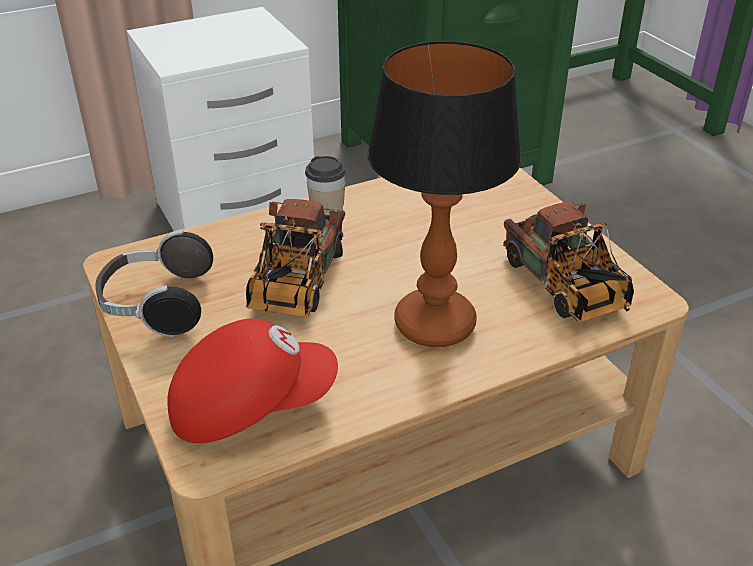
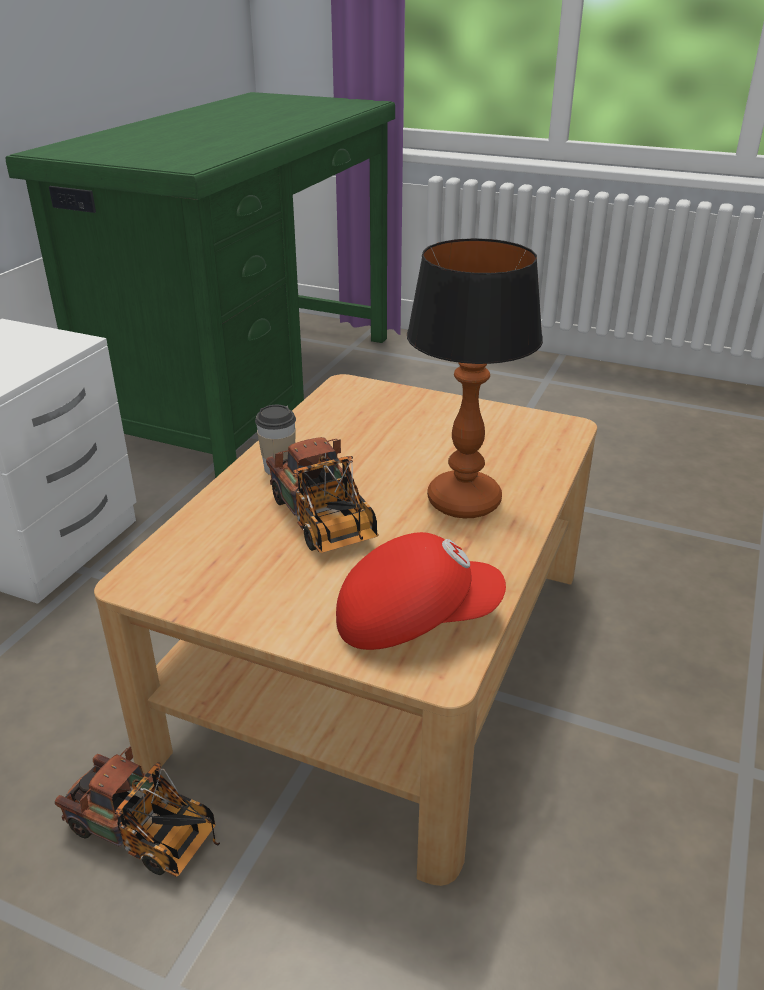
camera: 40 degrees left, 5 degrees down
headphones [95,229,213,337] -> none
red cap [168,318,338,443] -> red cap turned 45 degrees clockwise [336,532,506,650]
toy truck [503,202,634,322] -> toy truck moved to [55,746,220,877]

